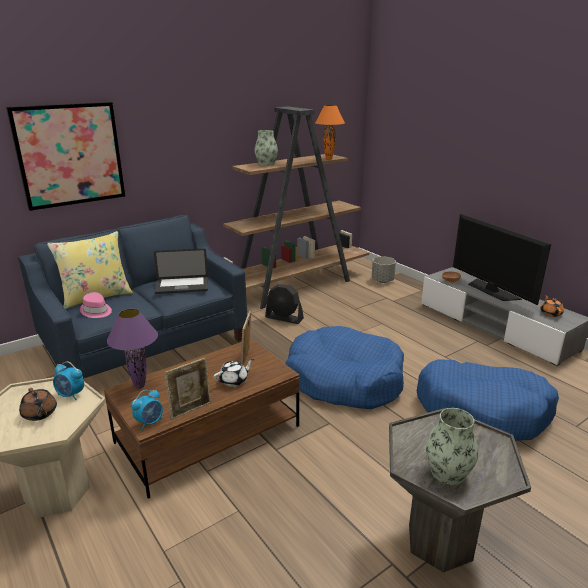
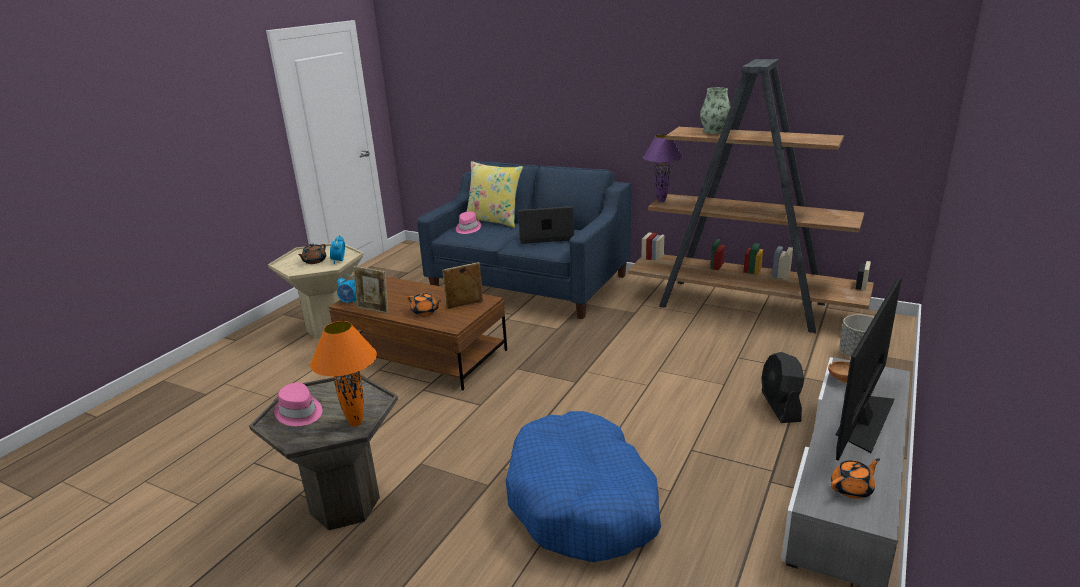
camera: 65 degrees right, 0 degrees up
picture [6,102,125,211] -> none
purple table lamp [107,309,158,389] -> purple table lamp moved to [643,134,682,202]
laptop [154,249,208,294] -> laptop turned 120 degrees clockwise [518,206,574,244]
white teapot [214,359,254,387] -> orange teapot [408,293,441,316]
black fan [265,284,304,324] -> black fan moved to [761,352,804,423]
blue dog bed [285,326,404,409] -> none
orange table lamp [315,105,345,159] -> orange table lamp moved to [310,321,377,426]
vase [426,408,478,485] -> pink hat [274,382,322,426]

